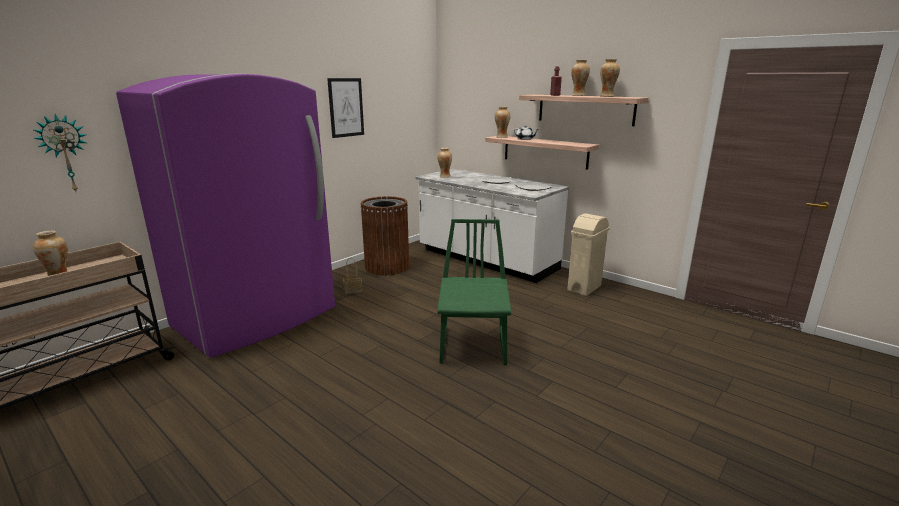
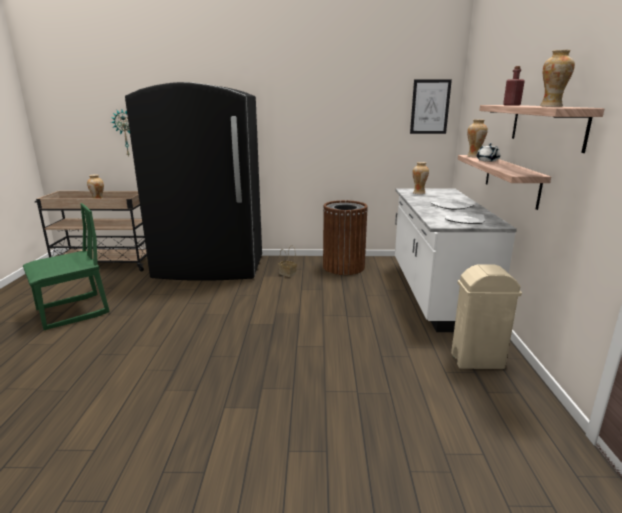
camera: 50 degrees right, 0 degrees up
purple fridge [116,73,335,358] -> black fridge [125,82,262,281]
picture [327,78,364,138] -> picture moved to [410,80,452,134]
green chair [437,219,511,365] -> green chair moved to [23,203,110,330]
vase [571,60,590,96] -> none

